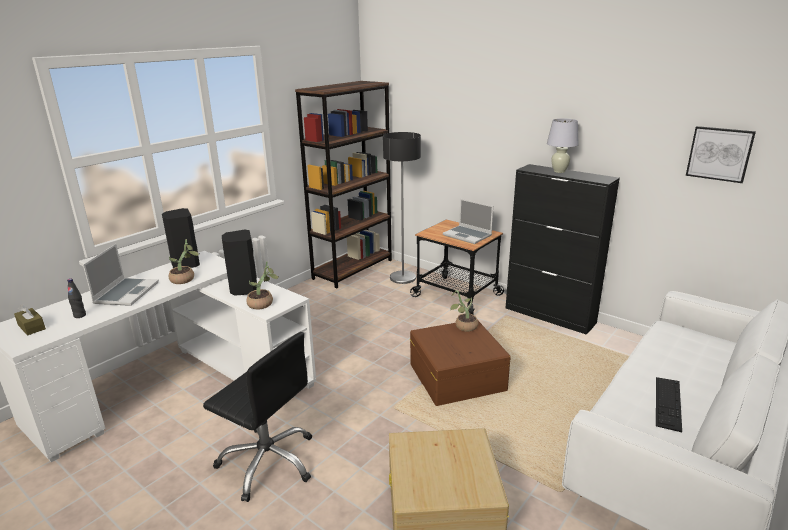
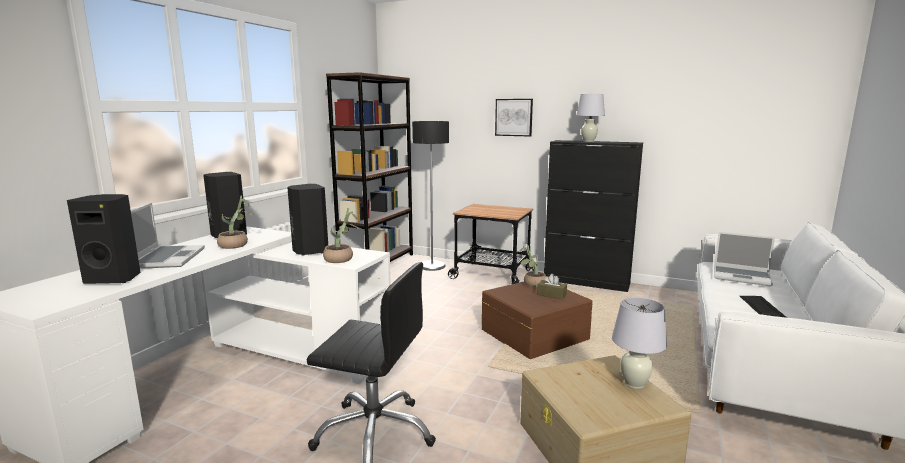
camera: 15 degrees left, 10 degrees down
brown tissue box [14,304,46,335] -> brown tissue box moved to [537,274,567,299]
black bottle [67,279,86,318] -> black speaker [67,194,141,284]
laptop [443,199,493,244] -> laptop moved to [714,232,775,286]
picture [686,126,756,183] -> picture moved to [495,99,533,137]
none -> white table lamp [612,297,667,389]

